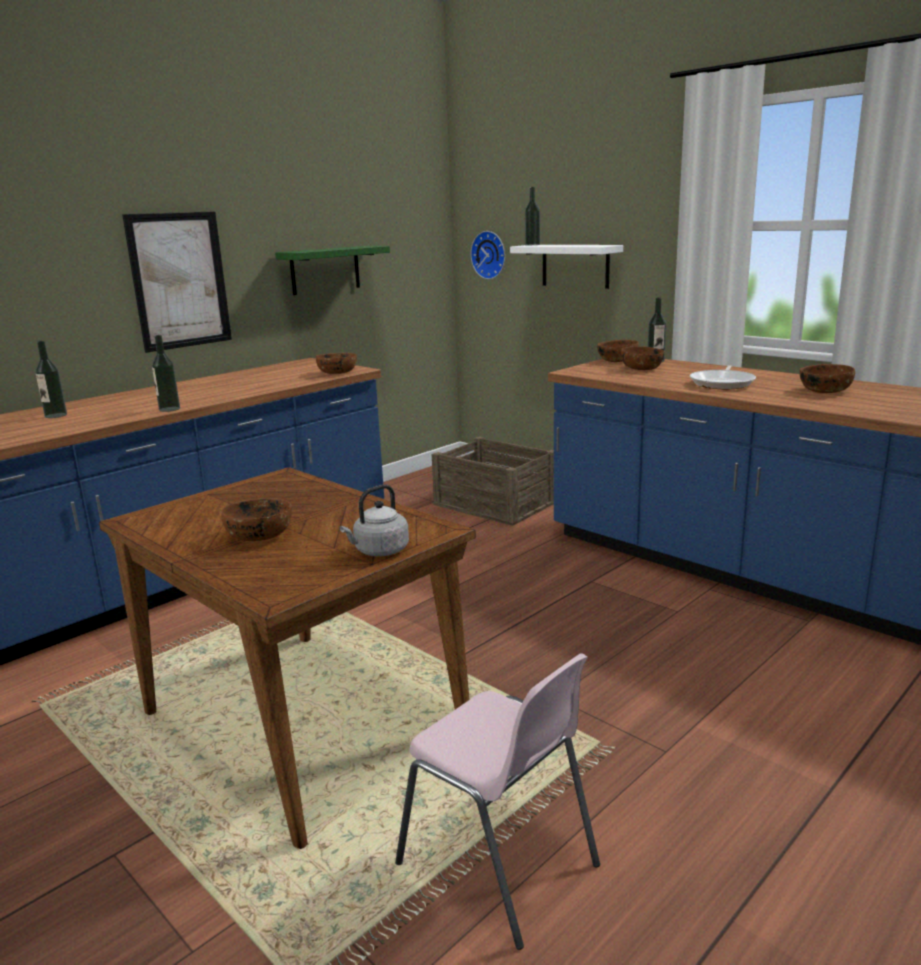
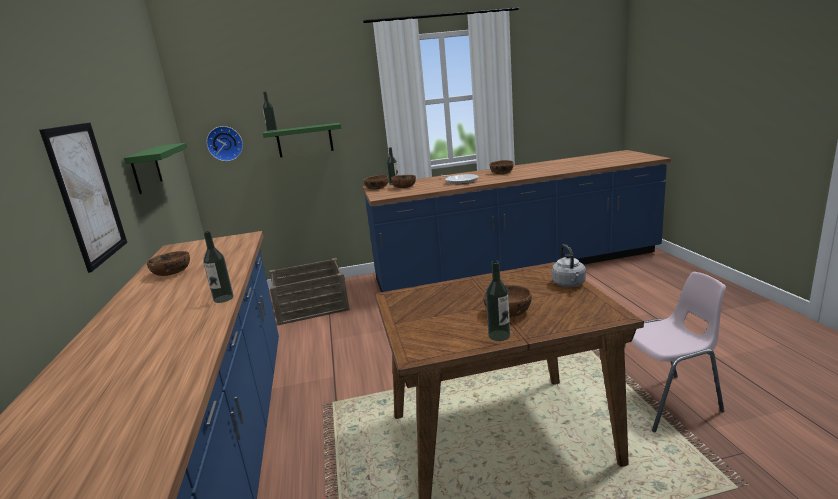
camera: 55 degrees left, 0 degrees up
bottle [35,341,67,418] -> bottle moved to [486,261,510,341]
brown bowl [316,353,357,374] -> brown bowl moved to [146,251,190,276]
white shelf [510,245,623,289] -> green shelf [263,123,341,157]

